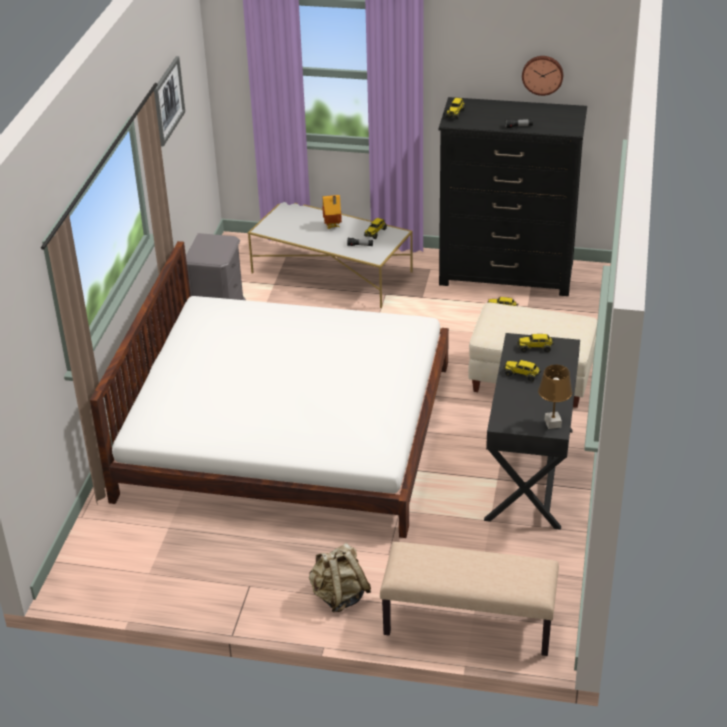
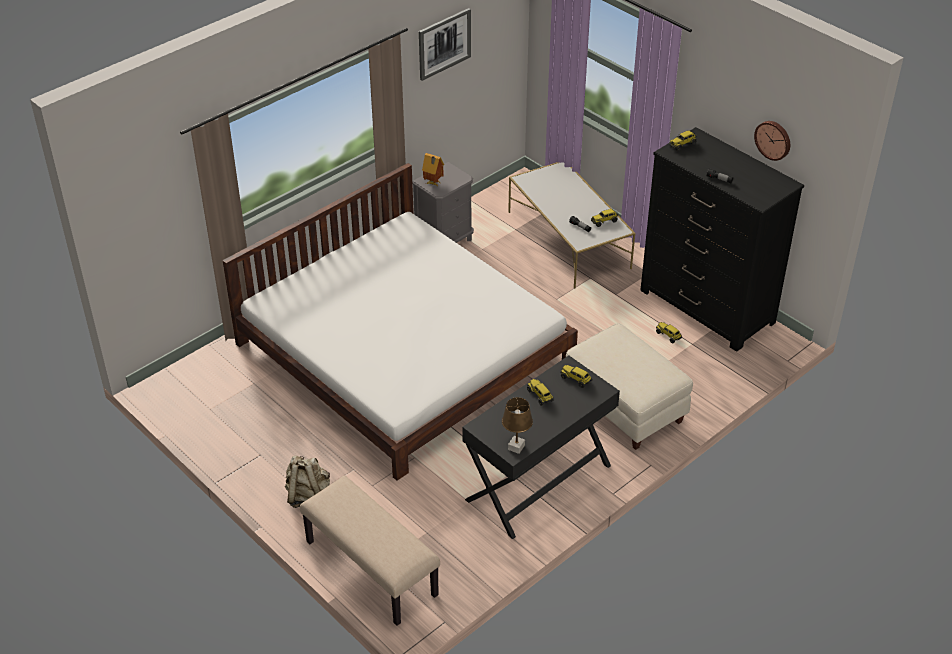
camera: 35 degrees right, 5 degrees up
toy house [322,195,342,229] -> toy house moved to [422,153,444,186]

